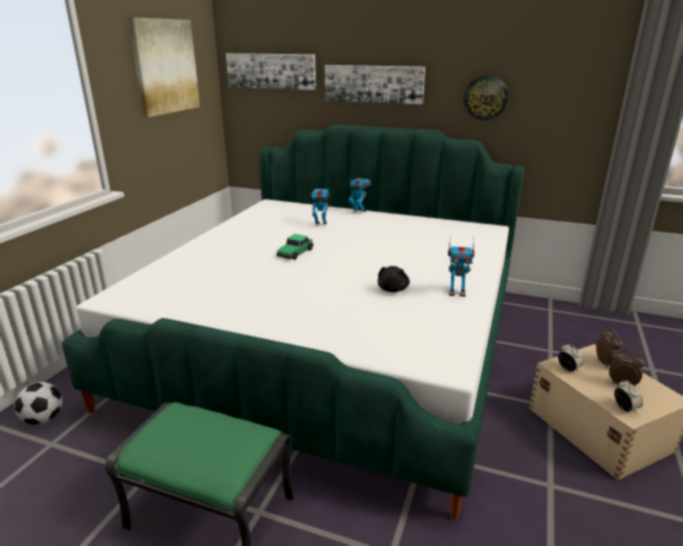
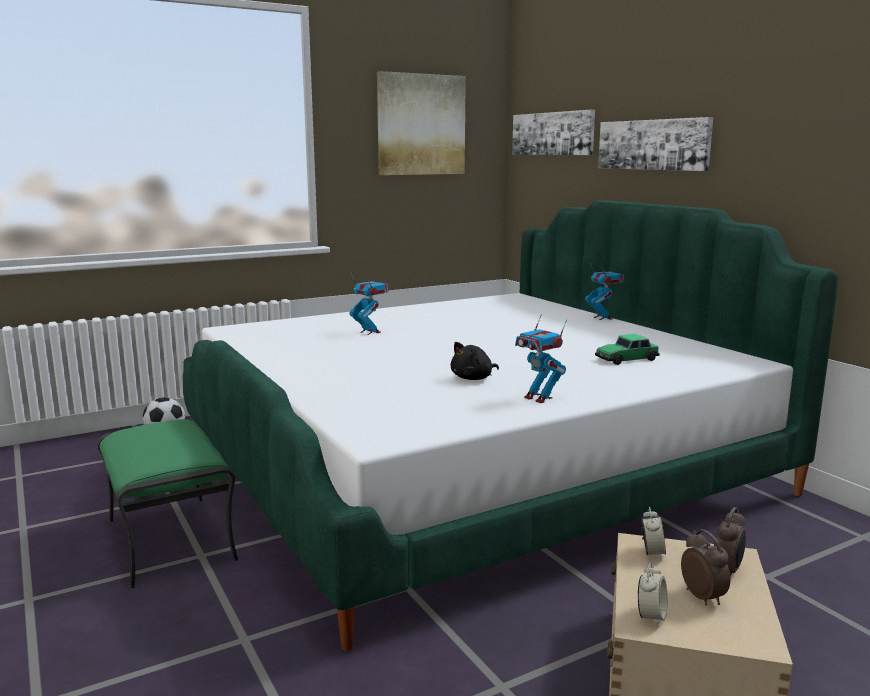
camera: 40 degrees right, 10 degrees down
toy car [276,234,314,260] -> toy car moved to [595,334,660,365]
toy robot [310,187,329,226] -> toy robot moved to [350,274,388,335]
wall clock [464,75,508,120] -> none

